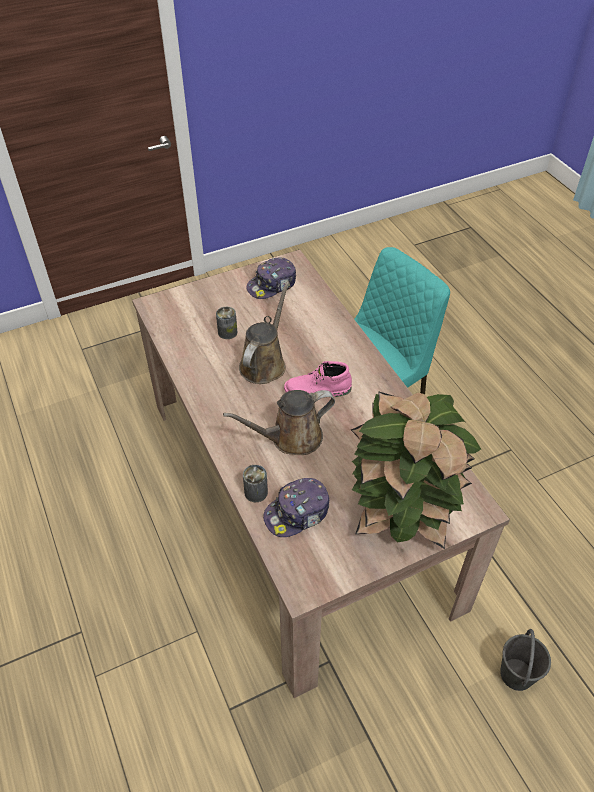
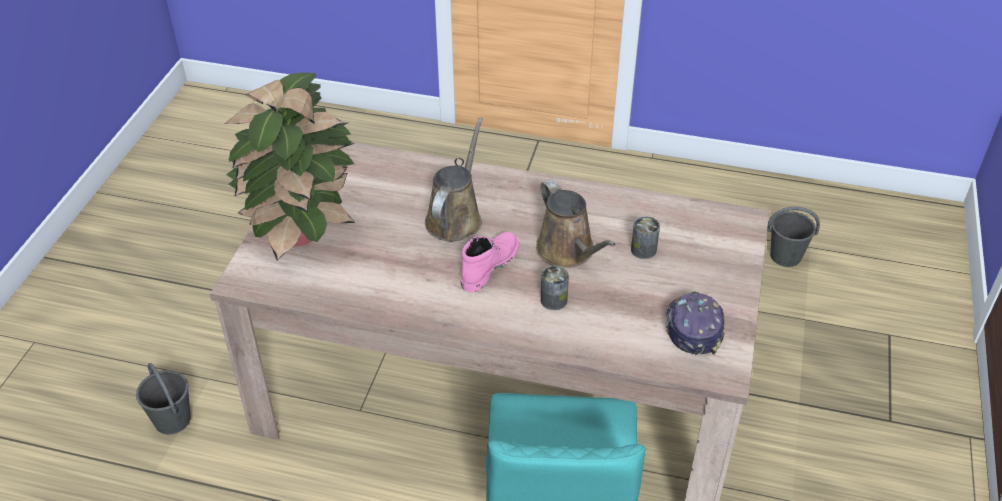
camera: 130 degrees right, 5 degrees down
can [243,465,268,502] -> can moved to [541,266,569,310]
cap [263,478,329,537] -> none
none -> grey bucket [767,207,820,267]

